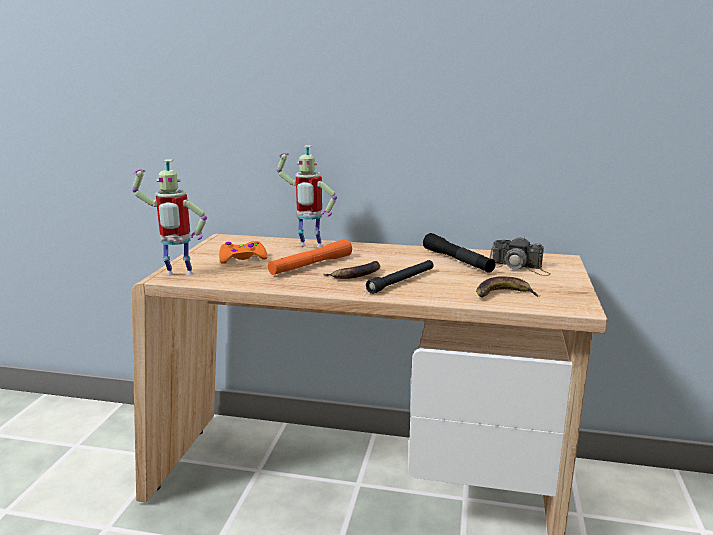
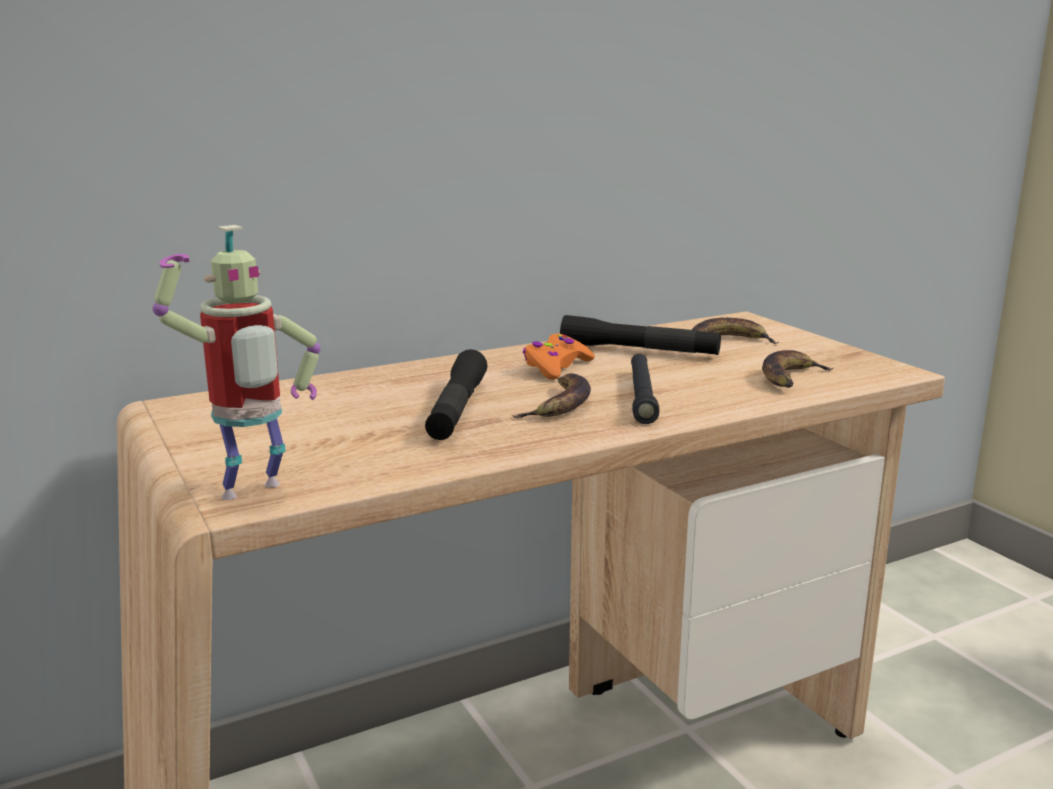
camera: 40 degrees left, 0 degrees up
orange game controller [219,241,268,264] -> orange game controller moved to [523,334,595,380]
orange flashlight [268,239,352,275] -> black flashlight [425,349,488,440]
toy robot [277,145,337,247] -> none
camera [490,236,551,276] -> banana [692,318,779,344]

